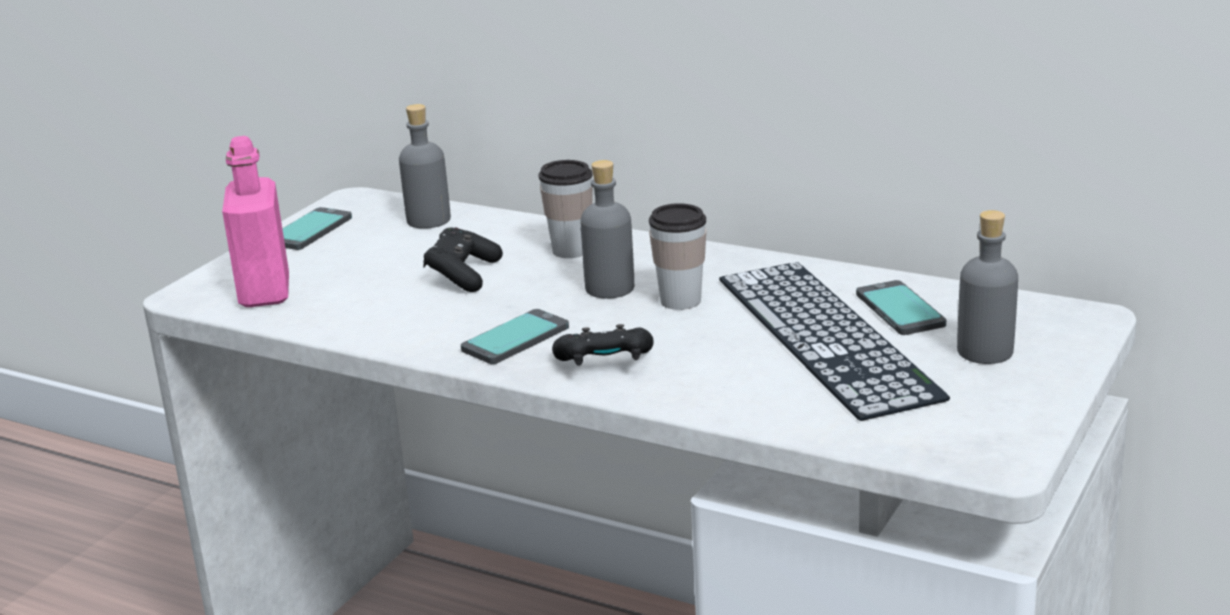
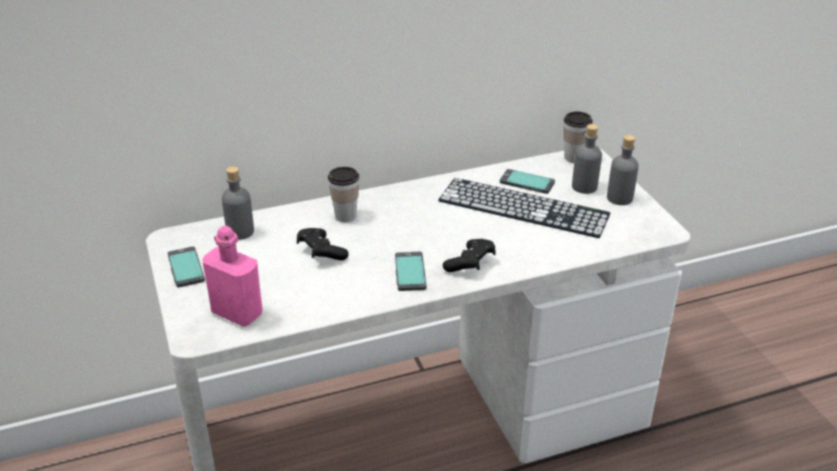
camera: 50 degrees left, 10 degrees up
grey bottle [580,160,634,299] -> grey bottle moved to [607,135,639,205]
cup [649,203,706,310] -> cup moved to [564,112,593,163]

